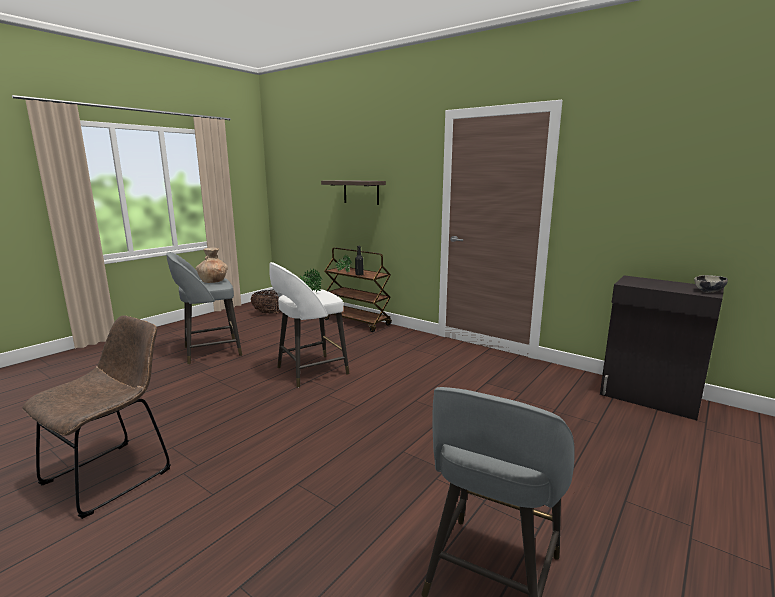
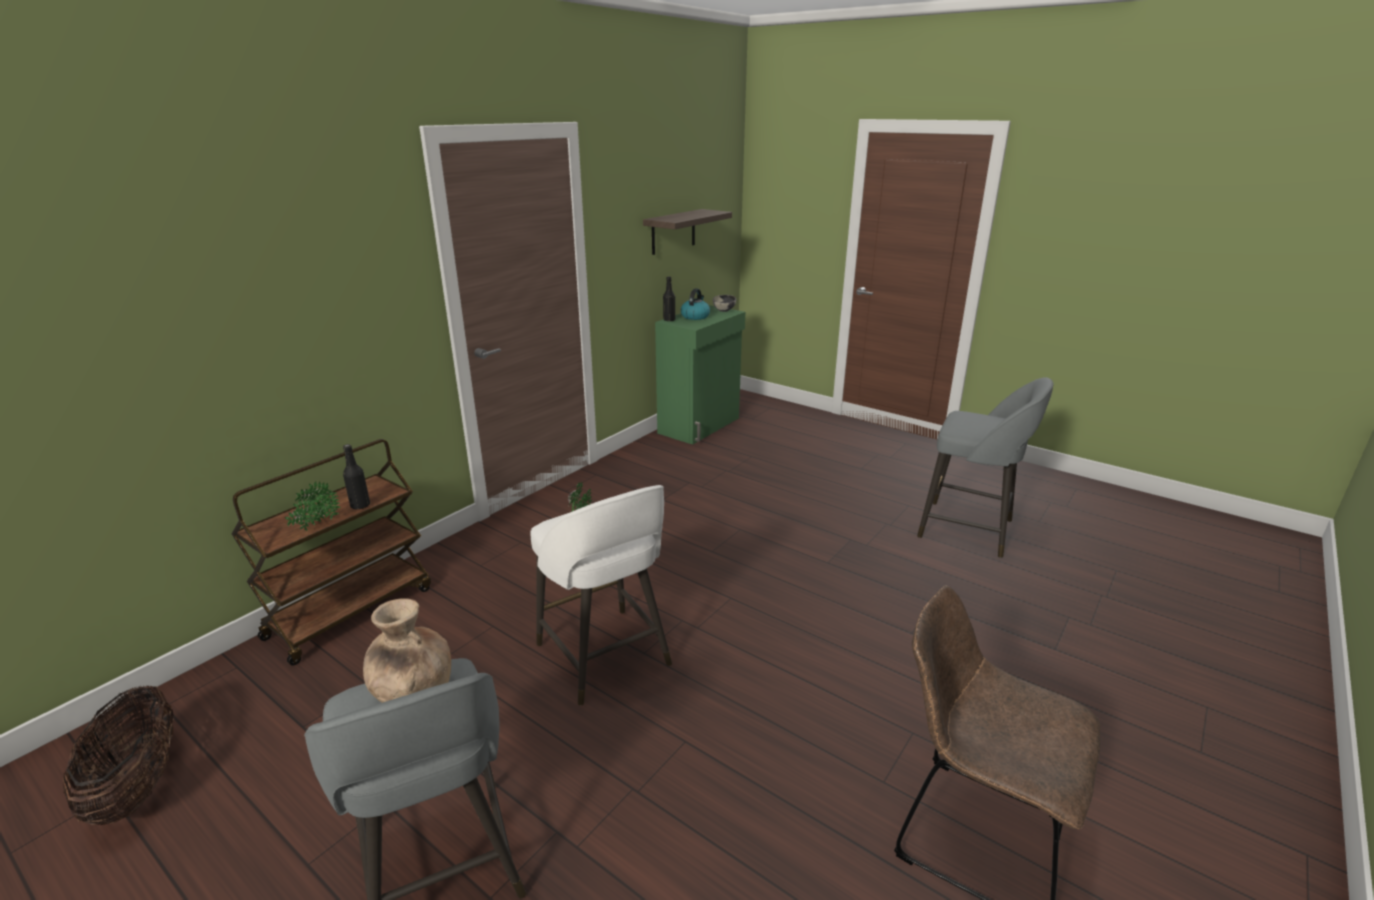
camera: 90 degrees left, 10 degrees up
shelf [321,180,386,205] -> shelf moved to [643,209,732,255]
black cabinet [600,275,724,420] -> green cabinet [655,305,745,444]
none -> black bottle [663,276,675,321]
none -> kettle [681,288,710,320]

